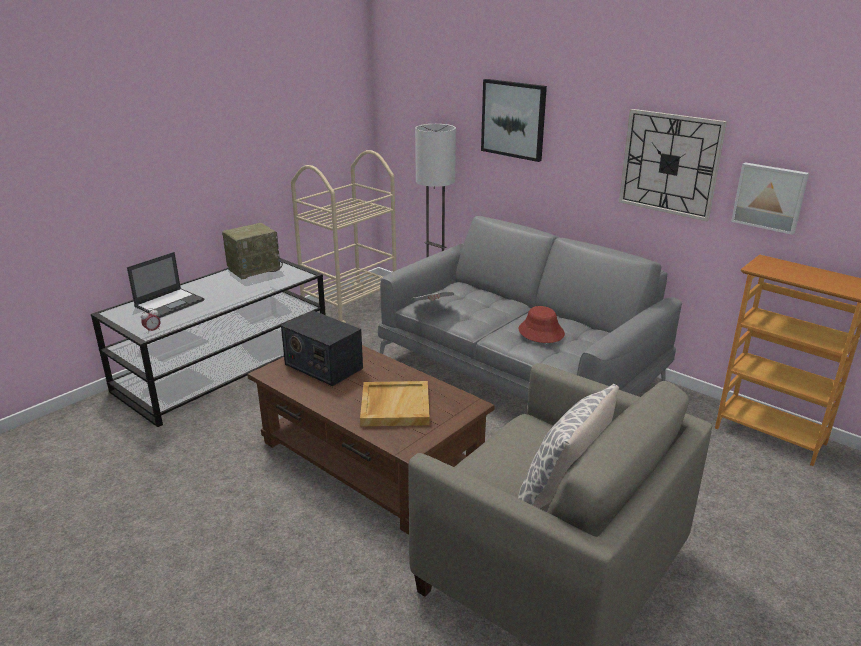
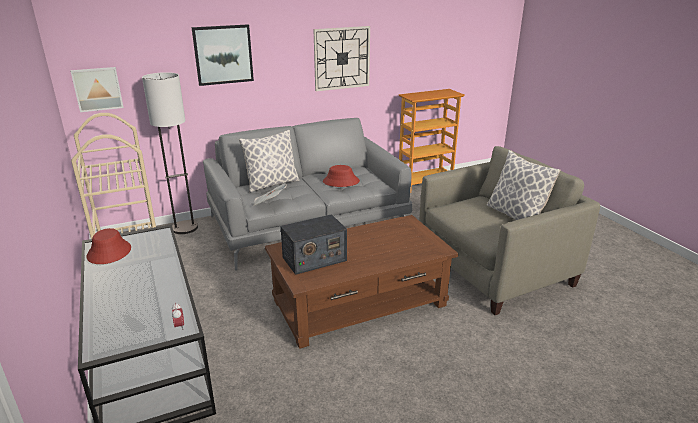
camera: 65 degrees left, 0 degrees up
laptop [127,252,204,318] -> none
radio [222,223,283,279] -> red hat [86,228,131,264]
beige tray [360,381,430,426] -> none
picture [731,162,809,235] -> picture moved to [71,67,124,112]
none -> pillow [239,130,299,193]

